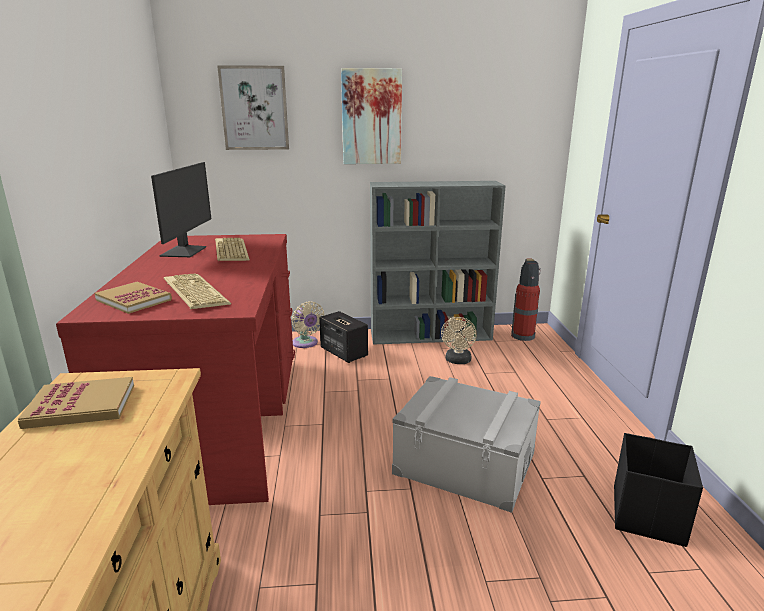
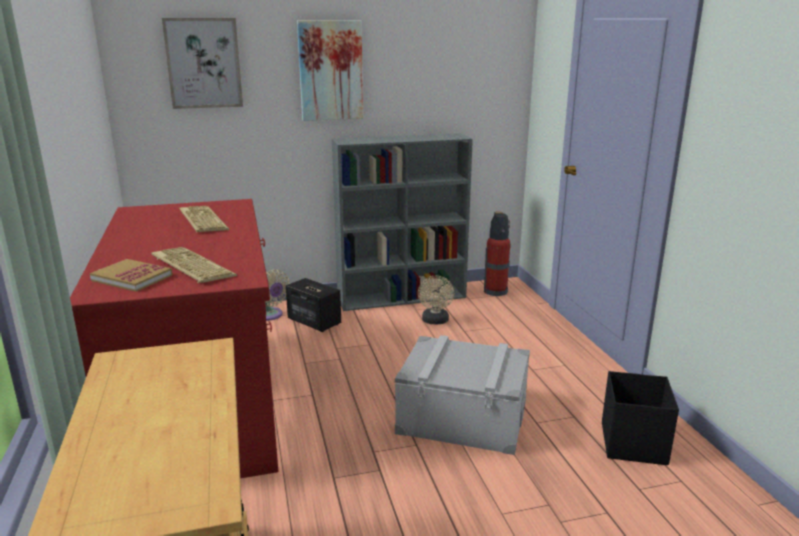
camera: 10 degrees left, 0 degrees up
book [18,377,134,429] -> none
monitor [151,162,211,257] -> none

